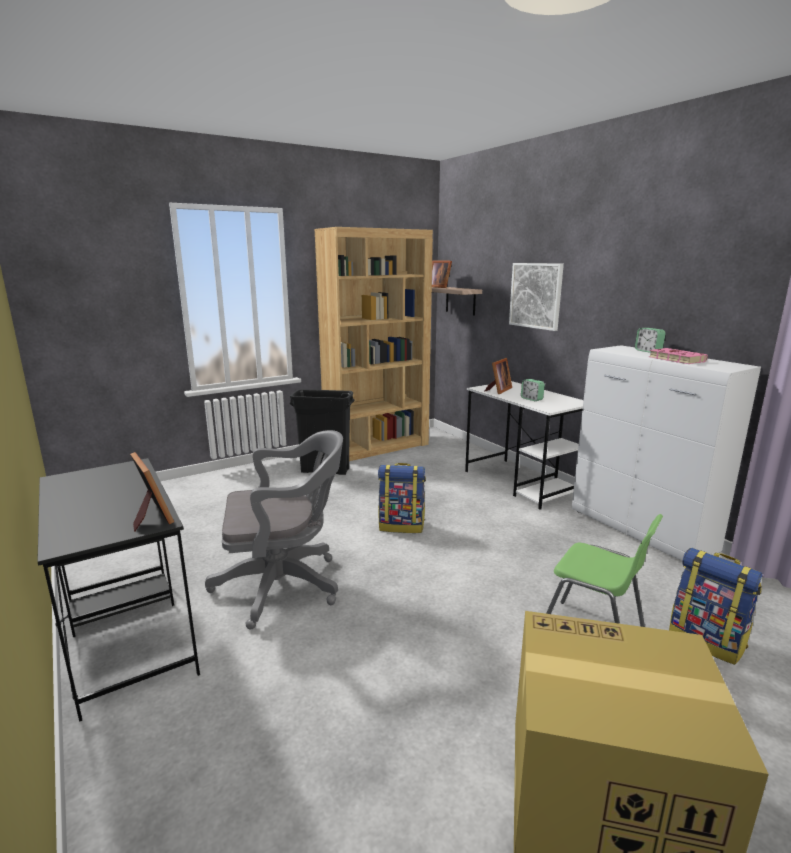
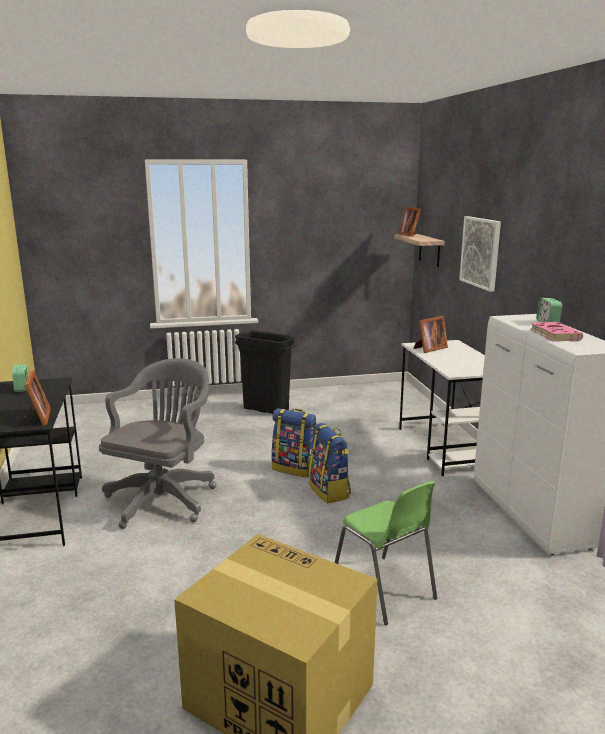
camera: 20 degrees right, 0 degrees up
grey office chair [205,430,343,629] -> grey office chair turned 75 degrees counterclockwise [99,358,216,529]
brown bookcase [315,227,433,461] -> none
alarm clock [521,379,545,401] -> alarm clock moved to [12,365,28,392]
backpack [669,548,762,665] -> backpack moved to [309,423,351,503]

